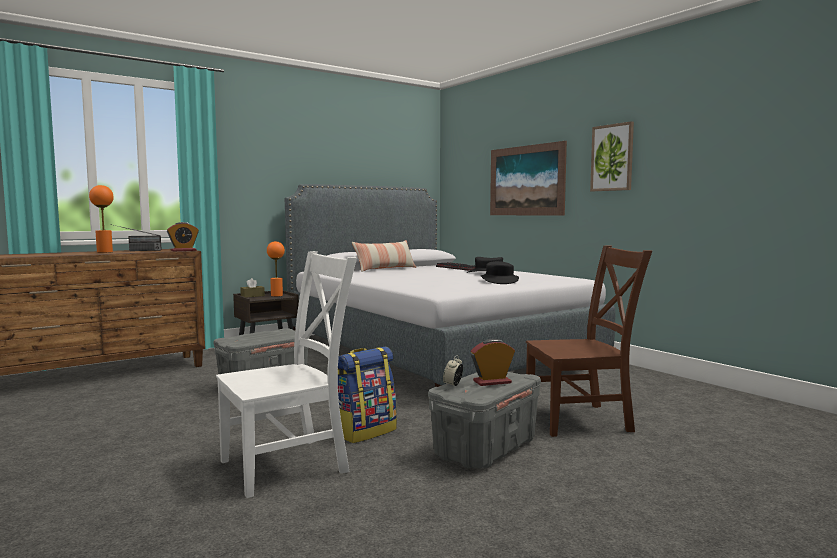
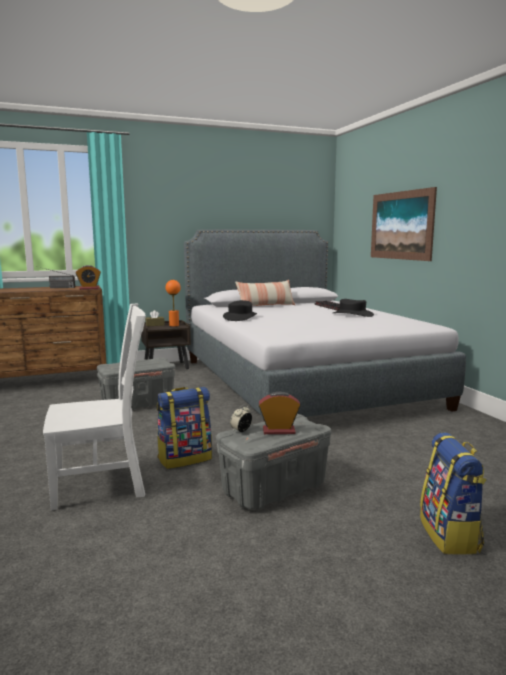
camera: 15 degrees right, 5 degrees up
orange table lamp [89,185,114,253] -> none
black hat [481,261,519,284] -> black hat moved to [223,300,257,321]
brown chair [526,245,652,437] -> none
picture [590,121,634,191] -> none
none -> backpack [420,433,486,554]

